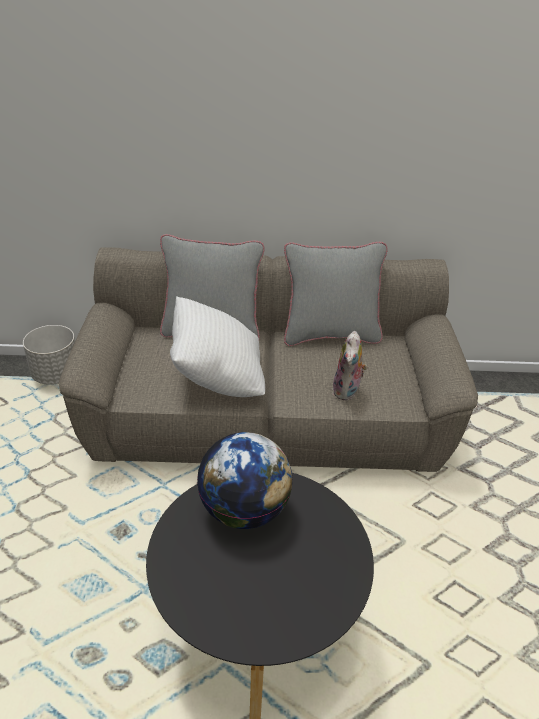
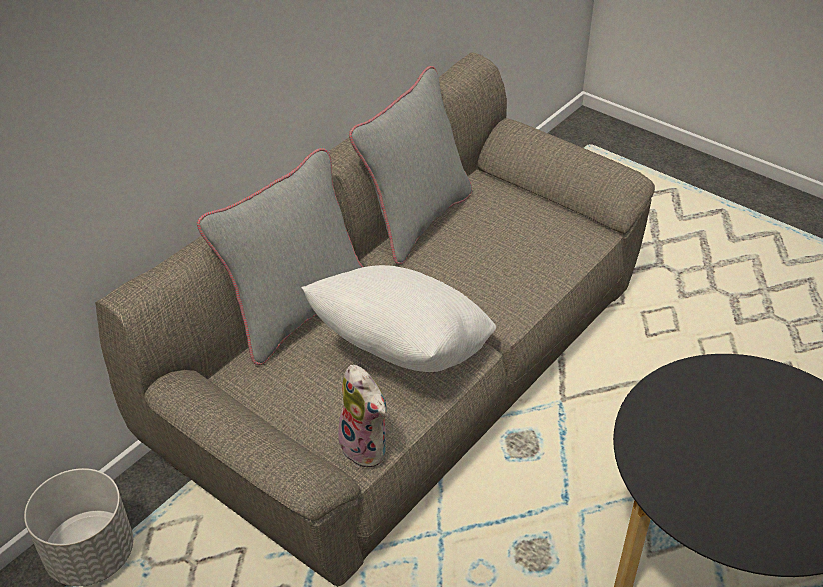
camera: 50 degrees left, 5 degrees up
globe [197,432,293,529] -> none
plush toy [332,331,367,401] -> plush toy moved to [334,365,386,468]

